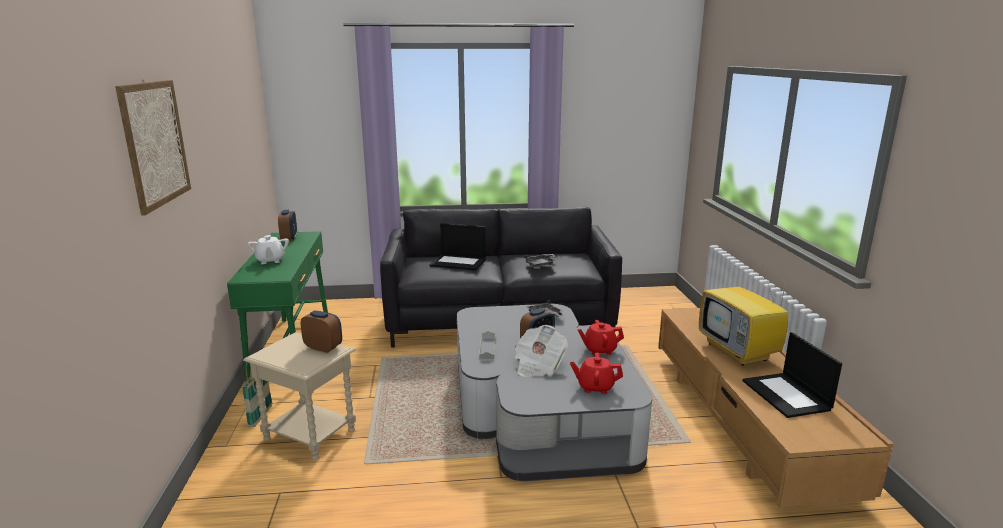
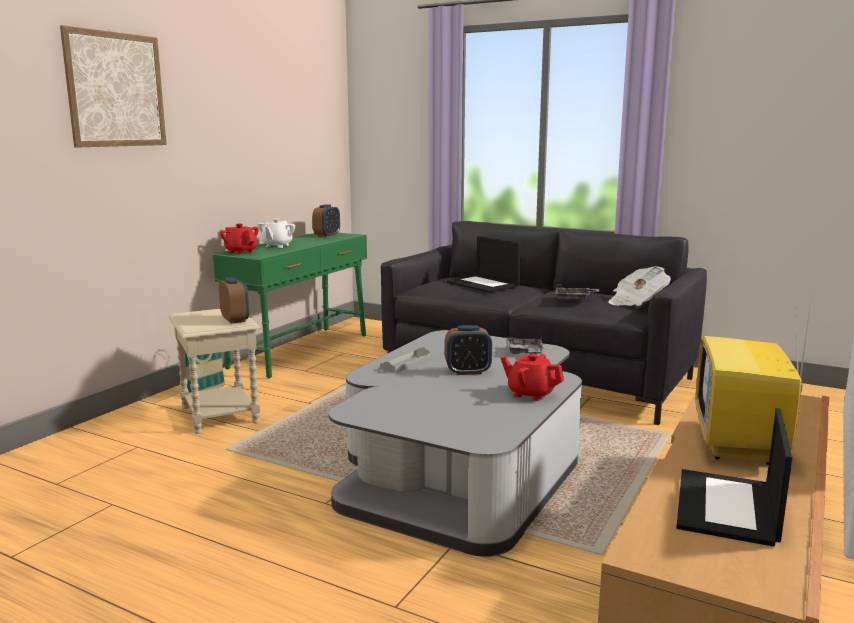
camera: 35 degrees right, 5 degrees down
newspaper [514,325,568,377] -> newspaper moved to [608,266,671,306]
red teapot [570,353,623,394] -> red teapot moved to [220,224,259,255]

